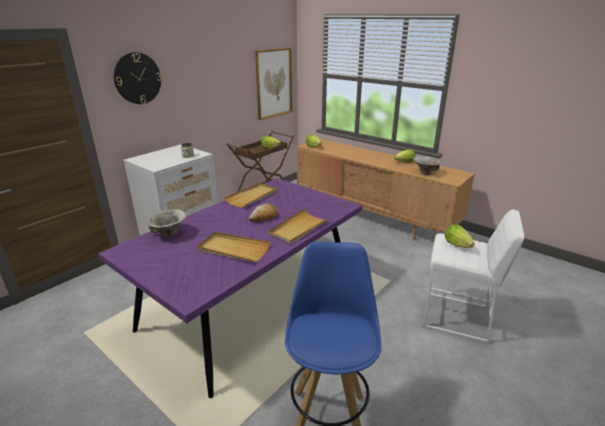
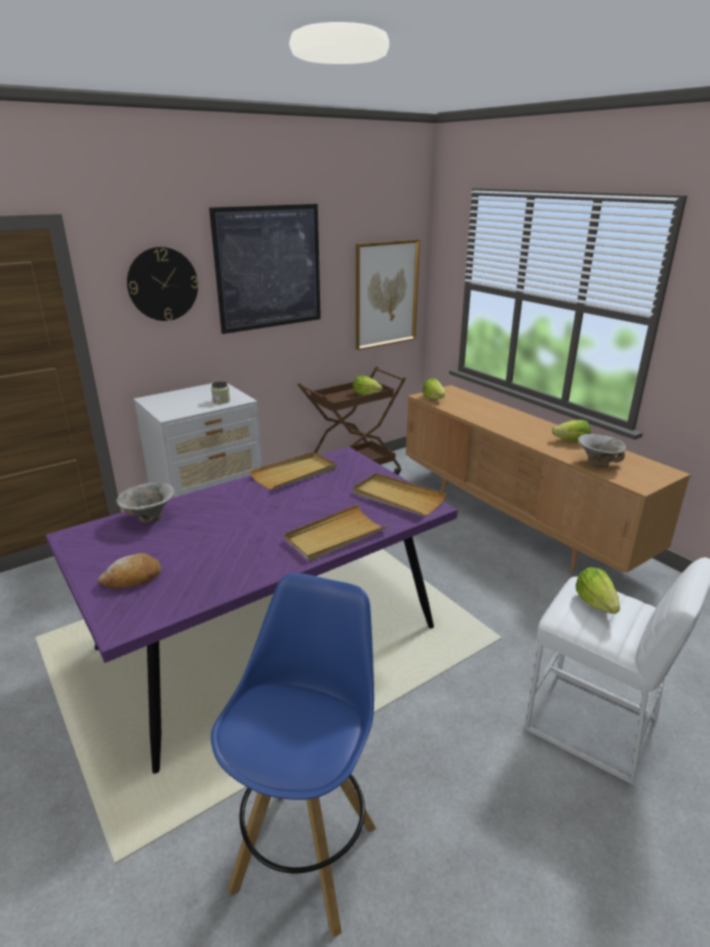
camera: 15 degrees right, 0 degrees up
beige tray [197,232,271,262] -> beige tray moved to [353,473,446,516]
bread [249,204,278,222] -> bread moved to [98,553,161,589]
none -> picture [209,204,321,334]

